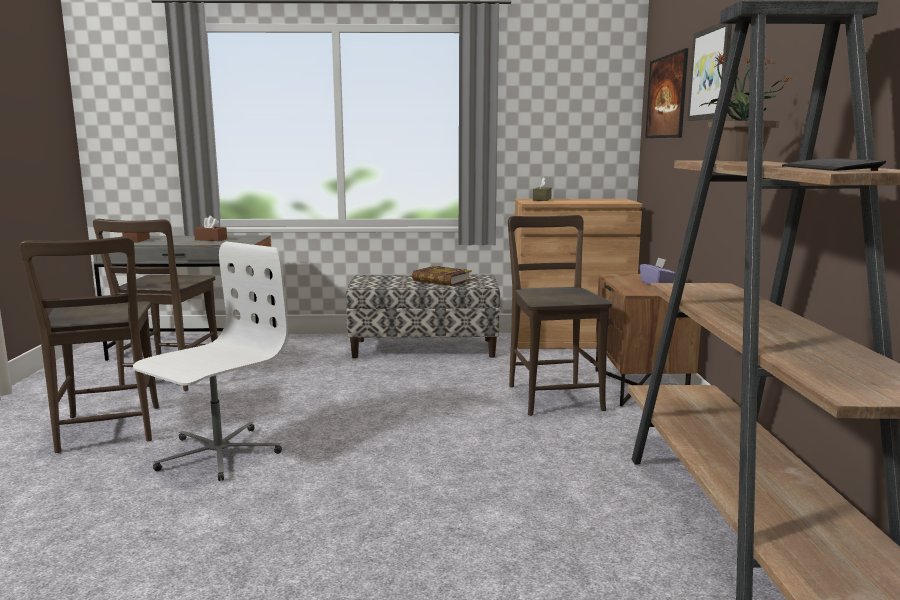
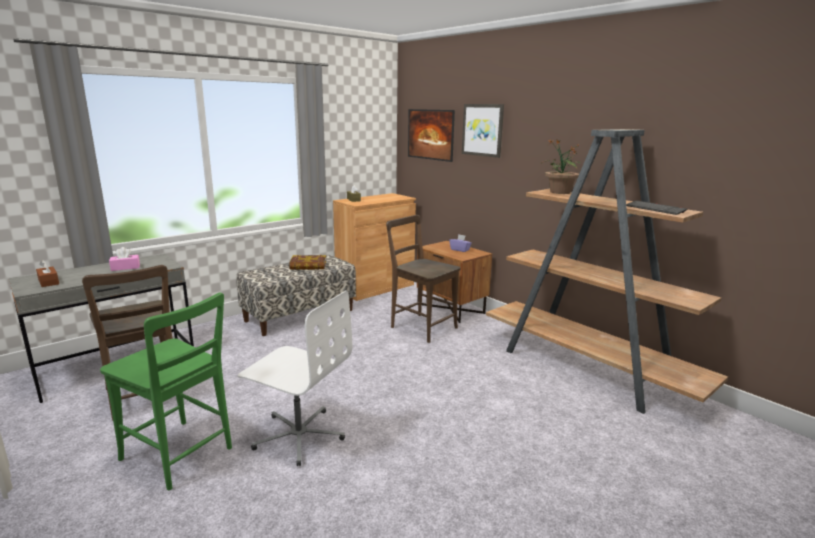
camera: 40 degrees left, 5 degrees up
brown chair [19,237,159,453] -> green chair [100,293,232,490]
white office chair [133,241,288,481] -> white office chair turned 120 degrees clockwise [238,290,352,466]
brown tissue box [194,216,227,241] -> pink tissue box [109,247,140,271]

